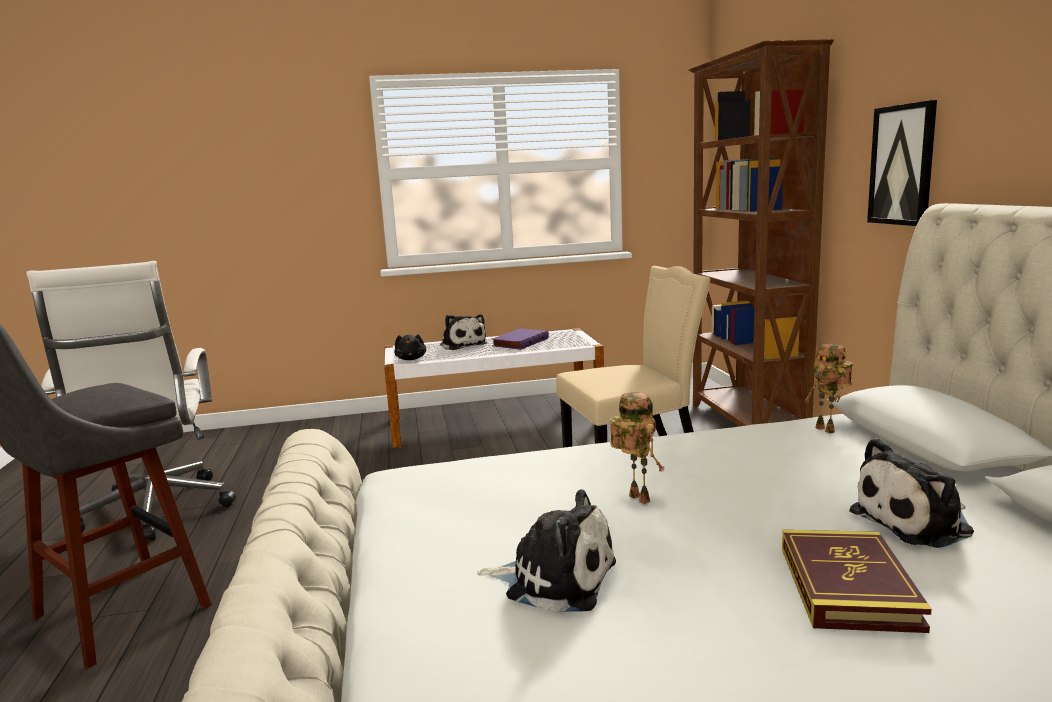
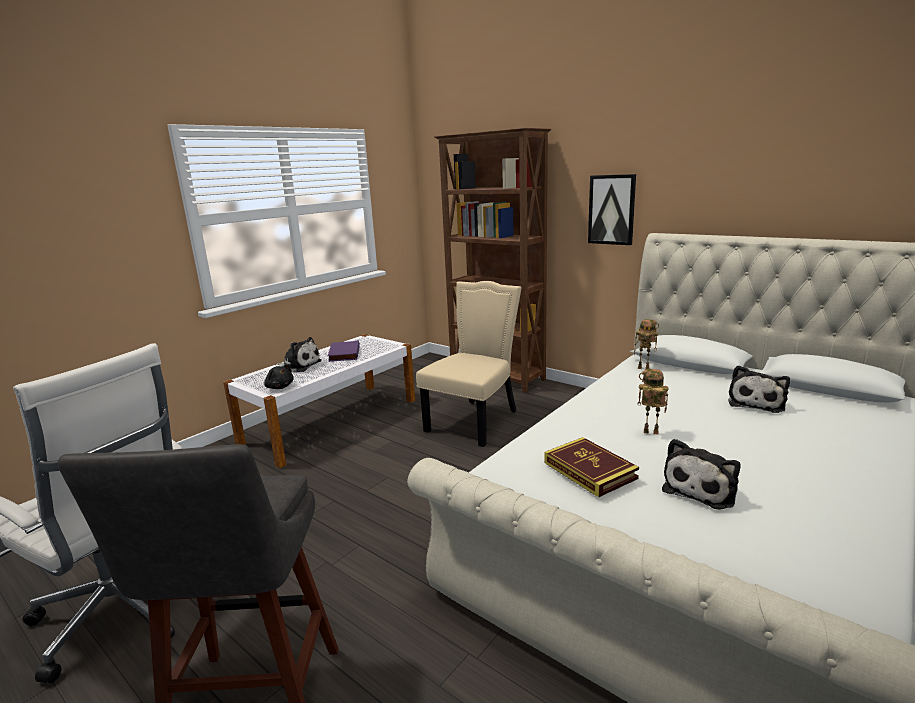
camera: 40 degrees left, 5 degrees up
plush toy [477,489,616,613] -> plush toy turned 150 degrees clockwise [662,439,741,510]
book [782,530,932,633] -> book moved to [545,437,639,497]

